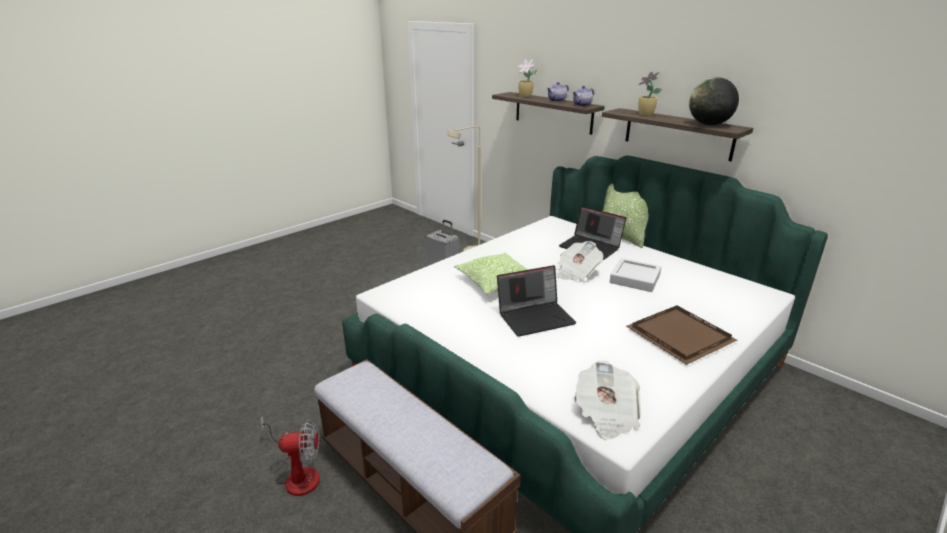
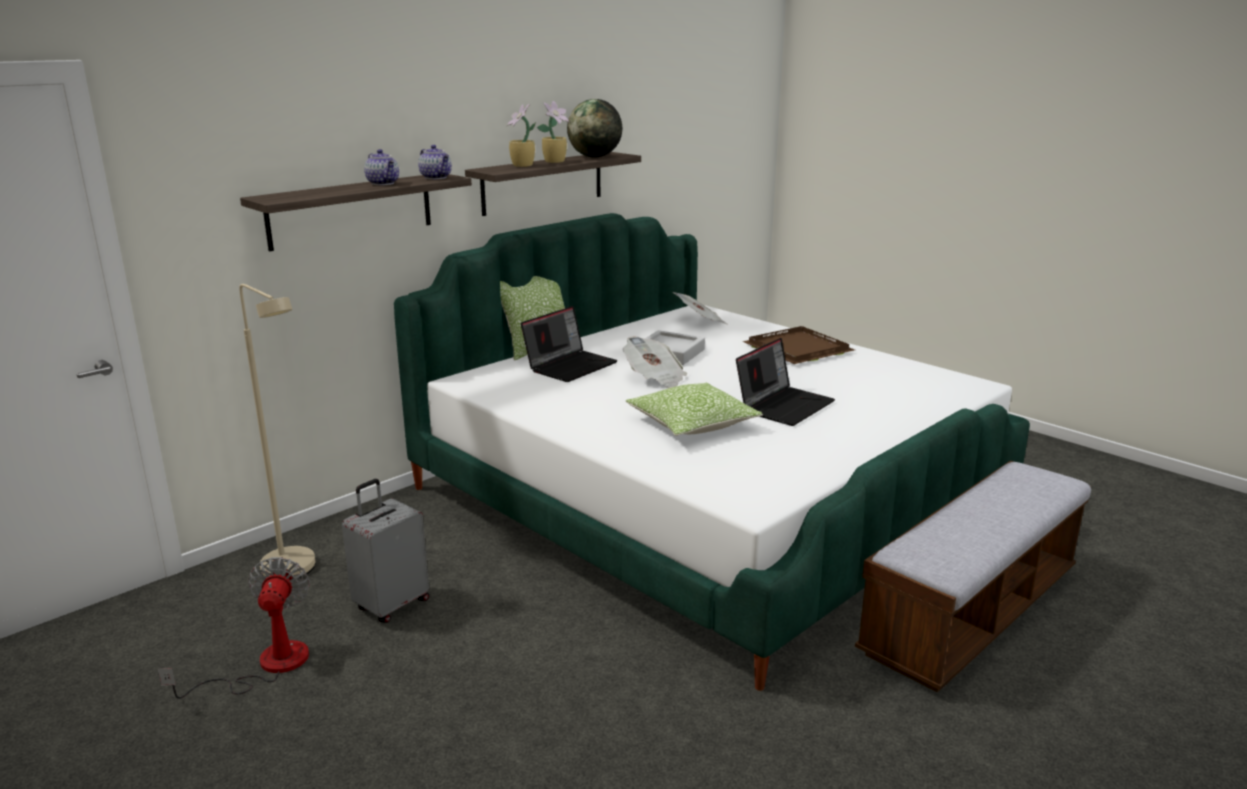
camera: 90 degrees left, 5 degrees down
fan [260,416,320,496] -> fan moved to [158,557,310,699]
laptop [497,265,576,337] -> laptop turned 60 degrees clockwise [736,338,835,426]
potted plant [518,59,537,97] -> potted plant moved to [537,101,569,163]
newspaper [574,360,641,440] -> newspaper moved to [673,292,727,324]

